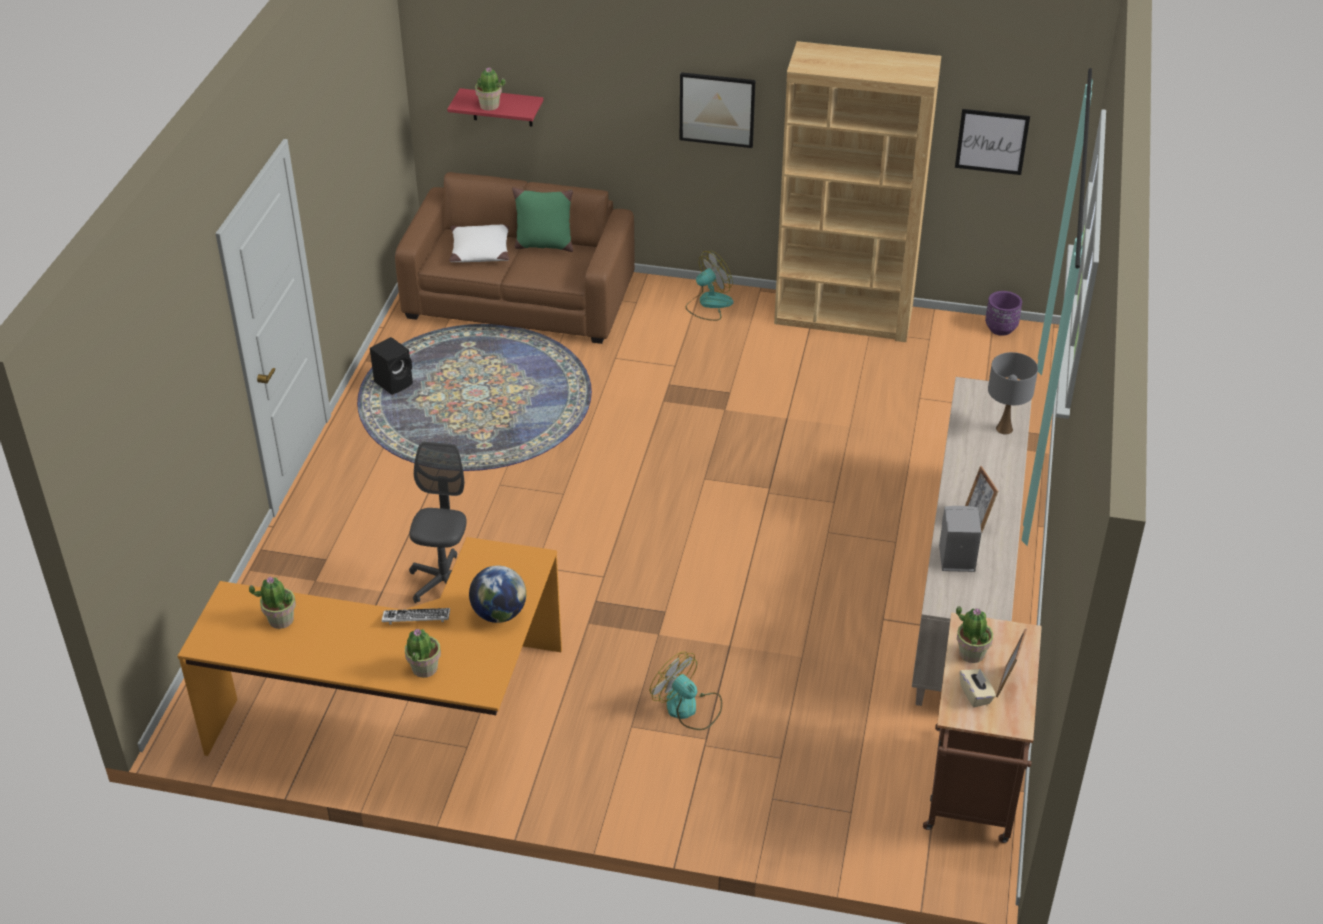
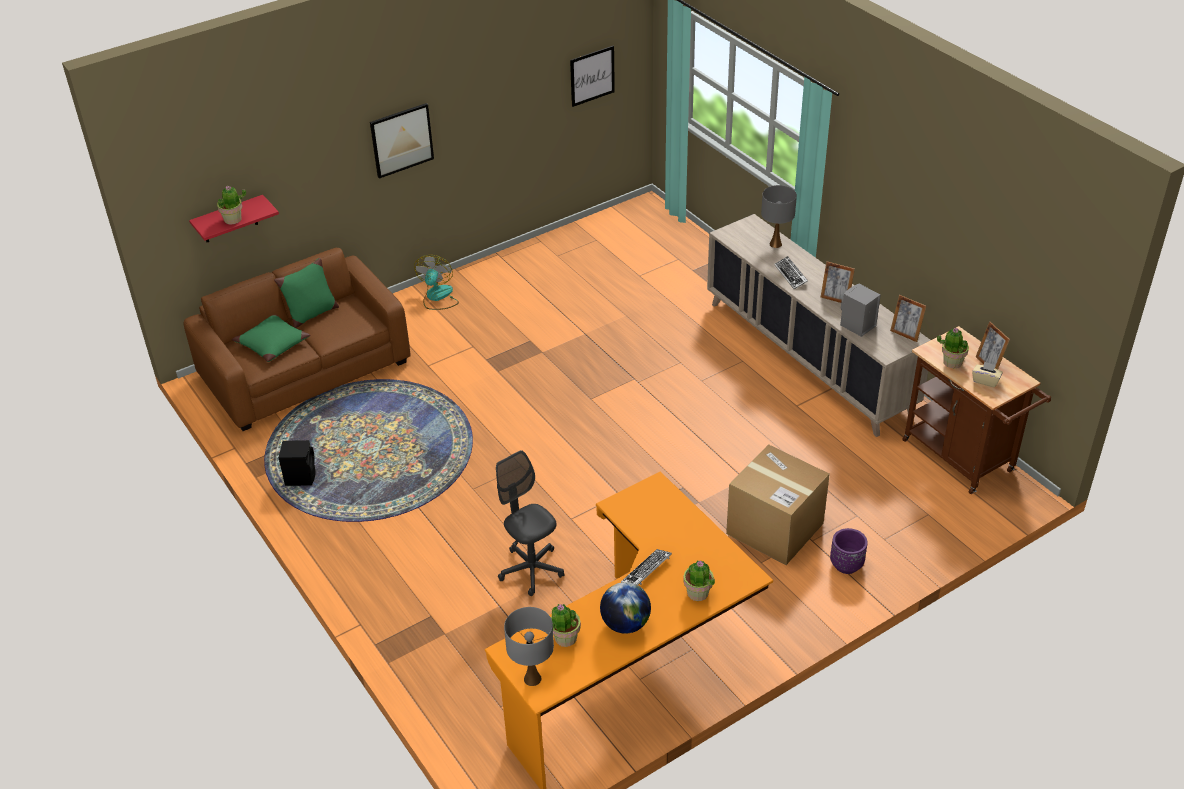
camera: 45 degrees left, 0 degrees up
white pillow [449,224,509,262] -> green pillow [232,315,311,362]
globe [469,566,526,623] -> globe moved to [600,582,651,634]
fan [650,651,722,730] -> cardboard box [726,444,830,565]
brown bookcase [774,41,941,342] -> none
purple planter [985,291,1022,336] -> purple planter moved to [830,528,867,574]
none -> grey table lamp [504,607,554,686]
none -> keyboard [774,256,808,289]
none -> picture frame [890,295,926,342]

